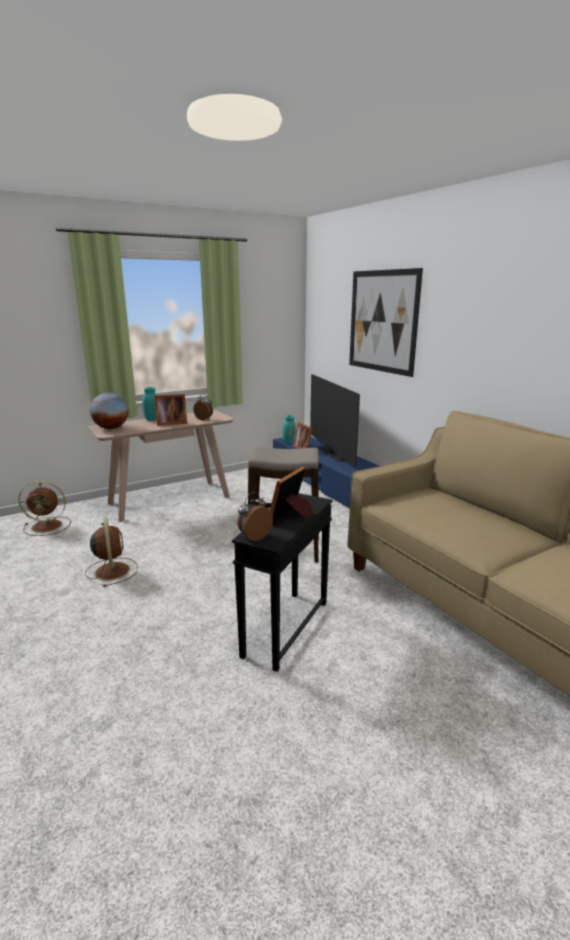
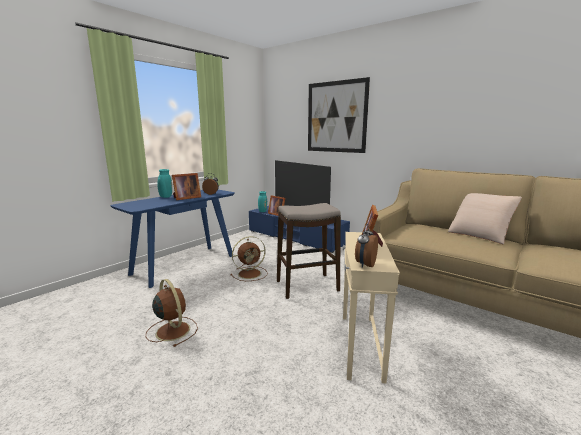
camera: 20 degrees left, 5 degrees down
brown fan [19,481,71,536] -> brown fan moved to [230,236,268,281]
beige console table [88,410,234,522] -> blue console table [110,190,235,288]
globe [90,392,128,429] -> none
black side table [232,493,333,672] -> beige side table [343,232,400,384]
none -> beige pillow [448,193,522,244]

